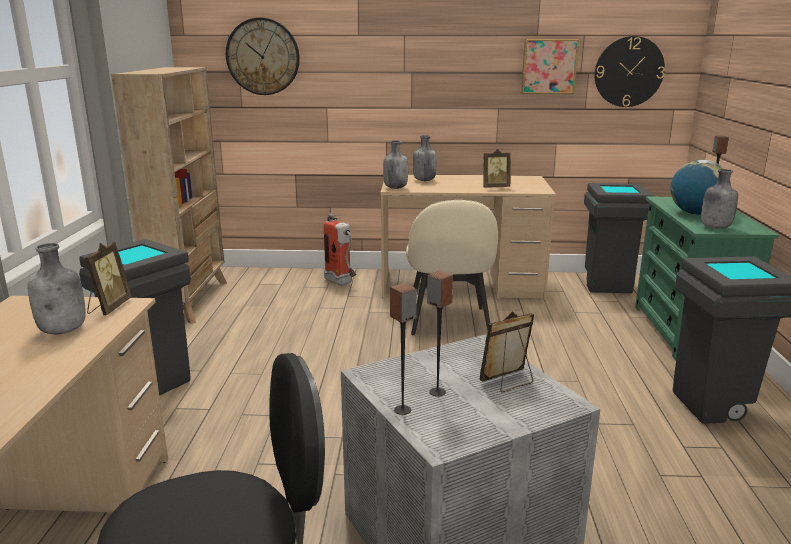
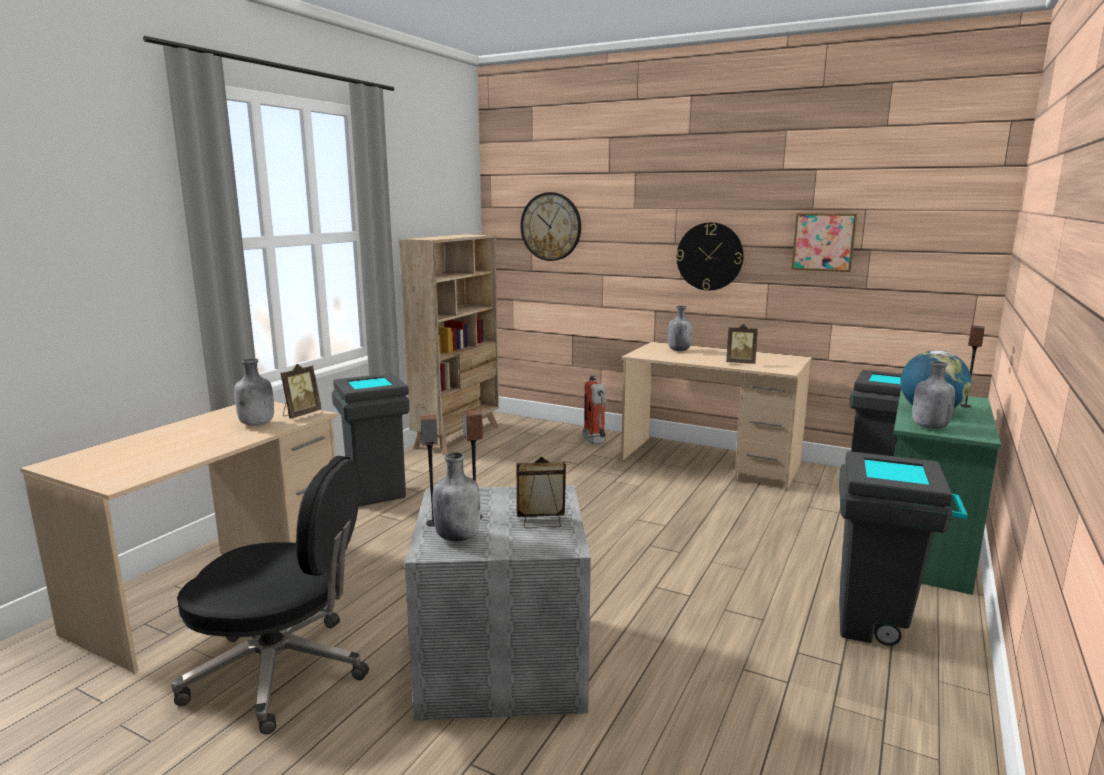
camera: 25 degrees right, 5 degrees down
grey bottle [383,141,408,189] -> grey bottle moved to [433,452,480,541]
beige chair [406,200,498,335] -> none
wall clock [595,36,665,107] -> wall clock moved to [676,222,744,291]

